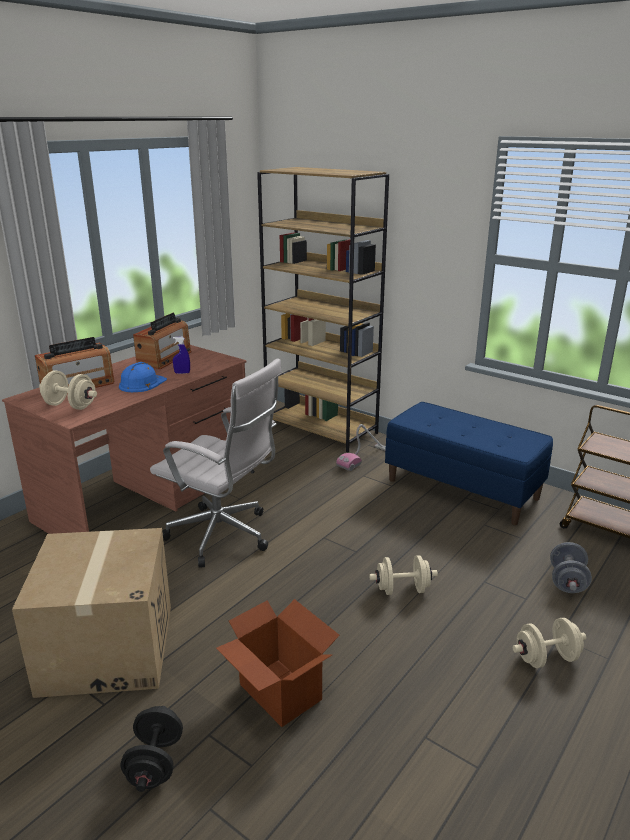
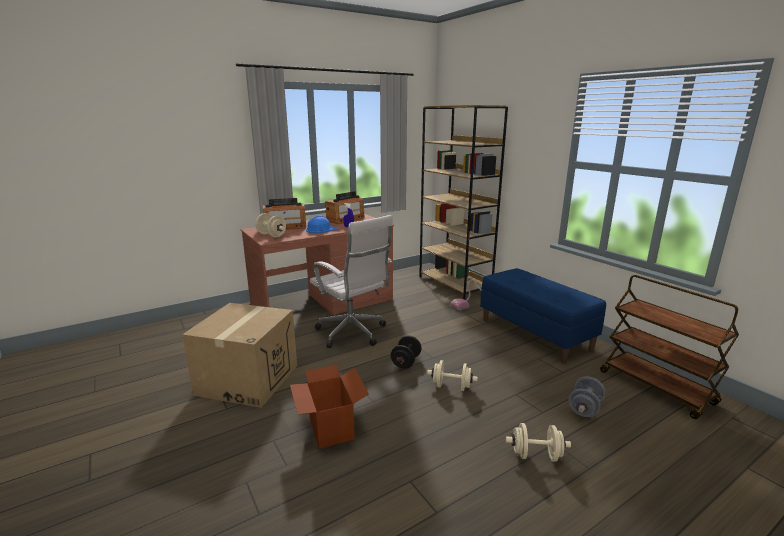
camera: 20 degrees right, 5 degrees down
black dumbbell [121,706,183,792] -> black dumbbell moved to [391,335,422,369]

